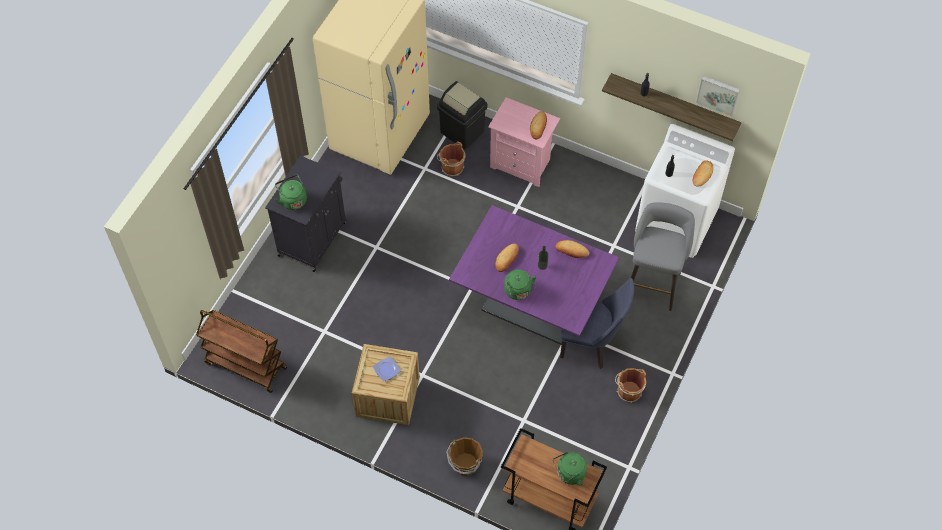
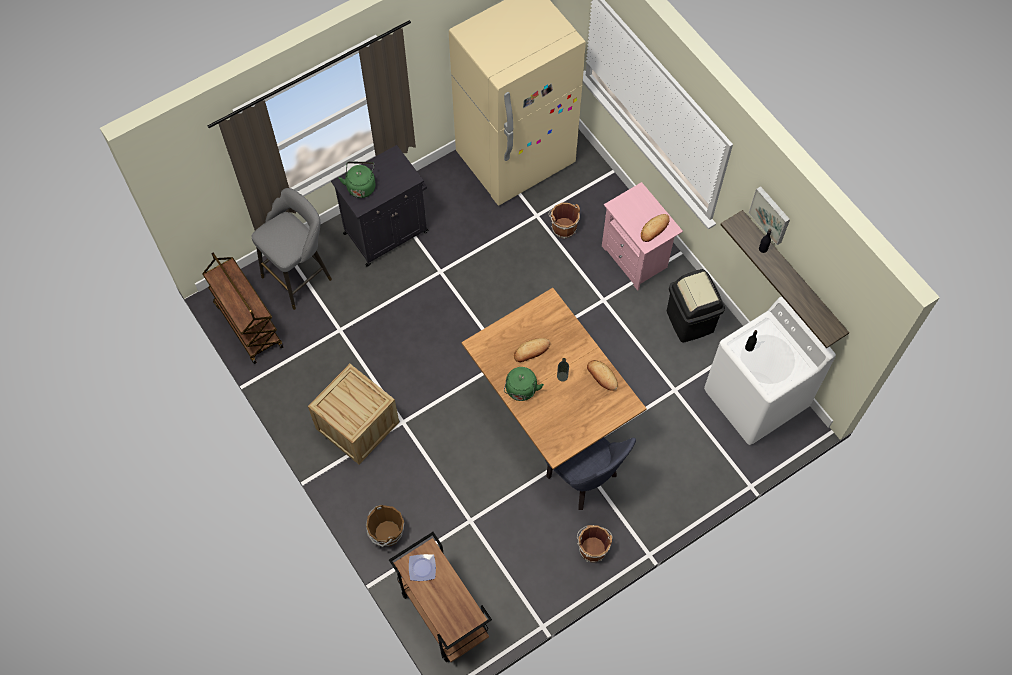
camera: 30 degrees right, 5 degrees up
plate [373,356,401,382] -> plate moved to [409,554,436,581]
black trash can [437,81,487,149] -> black trash can moved to [667,269,725,343]
purple dining table [449,205,619,345] -> brown dining table [461,288,647,469]
green kettle [553,452,587,485] -> none
grey stool [631,202,695,311] -> grey stool moved to [252,188,332,310]
bread [693,160,713,187] -> none
picture [696,76,740,116] -> picture moved to [749,186,790,245]

